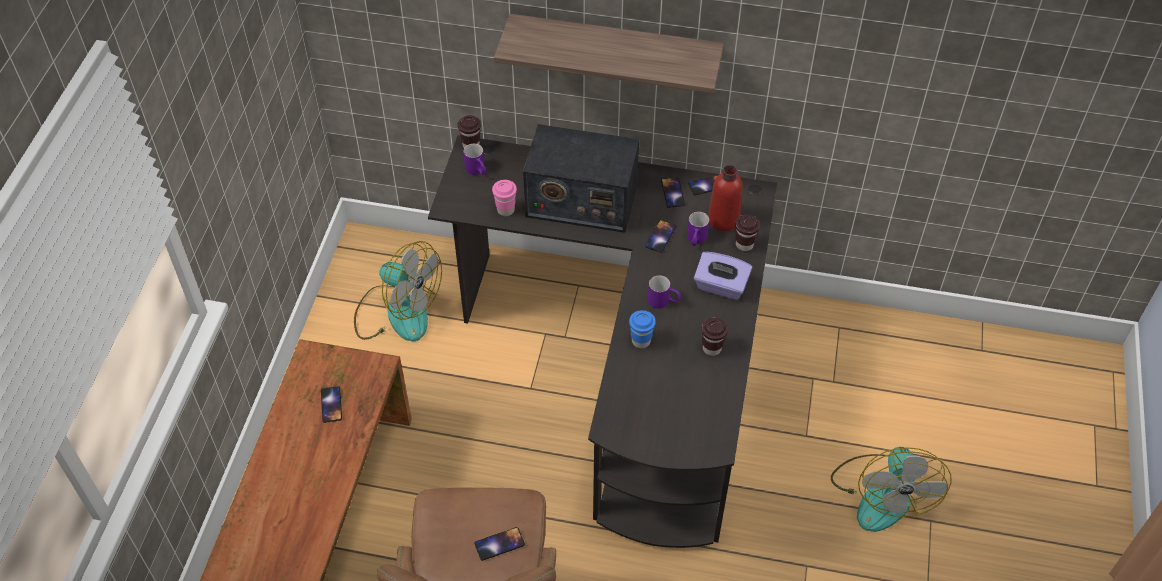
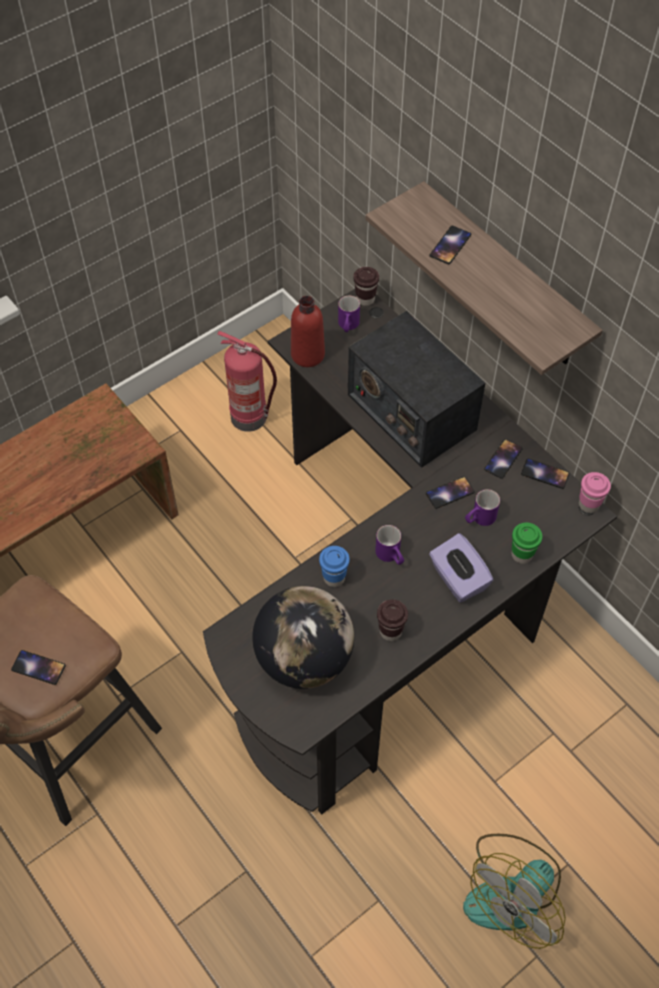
camera: 40 degrees right, 5 degrees up
phone [321,386,342,423] -> phone moved to [430,226,471,265]
fan [354,241,442,342] -> fire extinguisher [217,331,277,432]
pink cup [492,180,517,216] -> pink cup moved to [579,472,611,513]
red bottle [708,165,743,231] -> red bottle moved to [291,296,325,367]
brown cup [735,214,760,251] -> green cup [512,523,542,564]
none -> globe [252,586,354,689]

